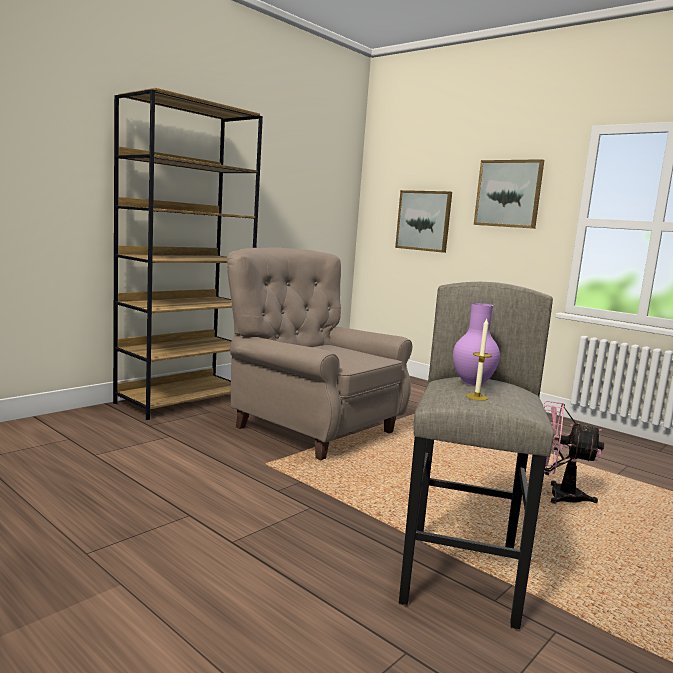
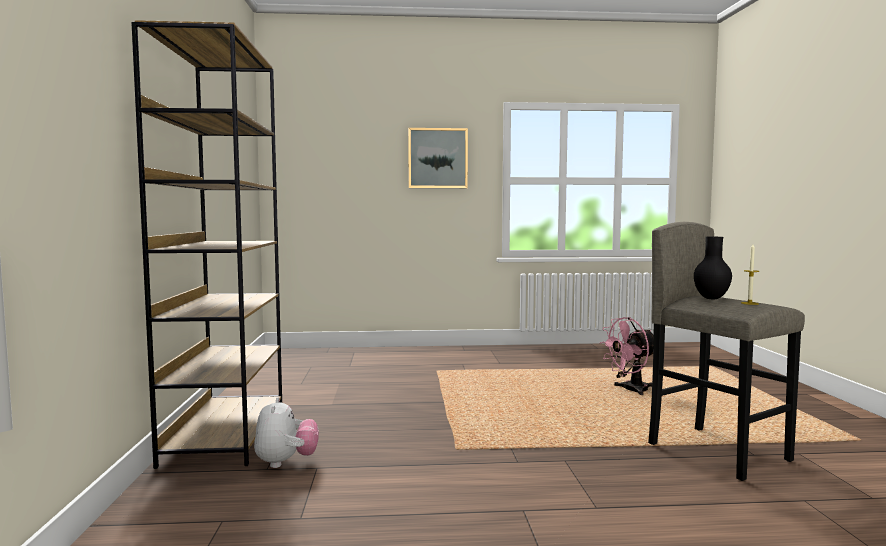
camera: 45 degrees left, 5 degrees down
beige armchair [227,247,412,460] -> none
picture [395,190,452,253] -> none
purple vase [453,303,500,385] -> black vase [694,237,732,299]
none -> plush toy [254,397,319,468]

